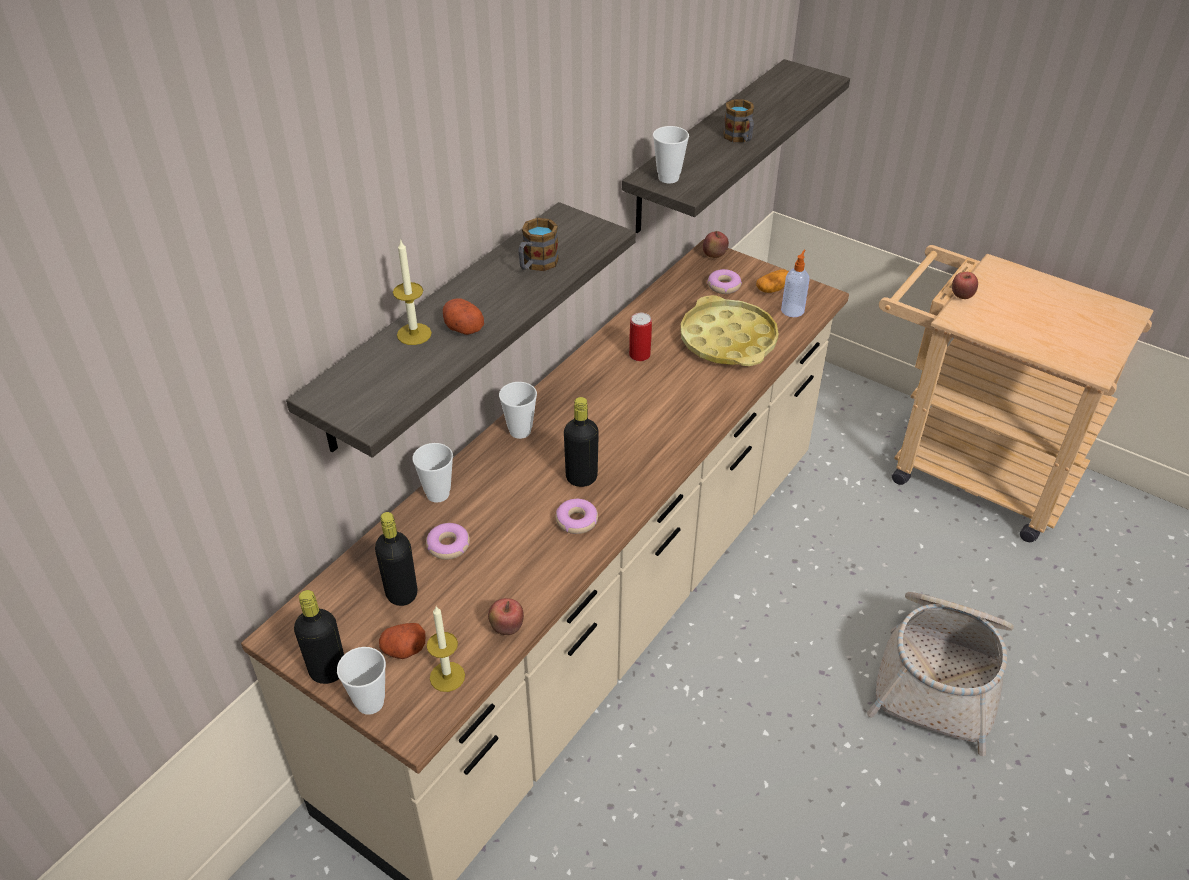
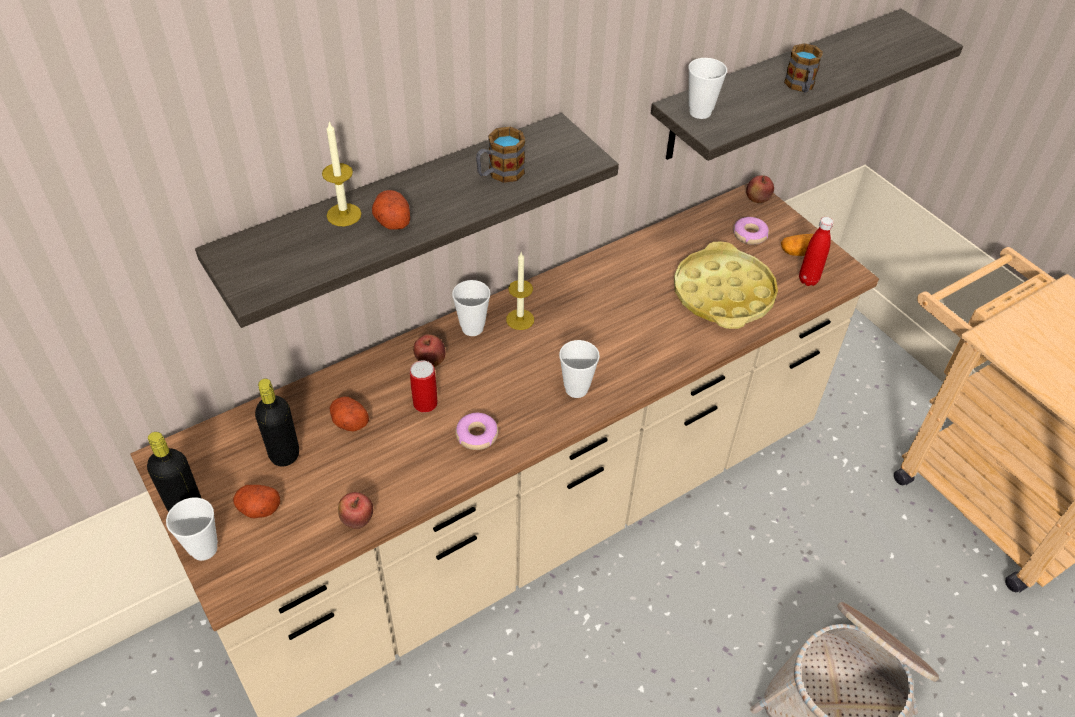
camera: 20 degrees right, 5 degrees up
cup [412,443,453,503] -> cup moved to [559,340,600,398]
donut [426,523,470,560] -> potato [330,397,369,431]
candle [427,606,465,692] -> candle moved to [506,252,534,330]
black bottle [564,397,599,487] -> none
can [629,313,652,361] -> can moved to [410,360,438,413]
soap dispenser [781,250,810,317] -> red bottle [799,217,834,286]
apple [952,272,978,299] -> apple moved to [413,334,445,367]

